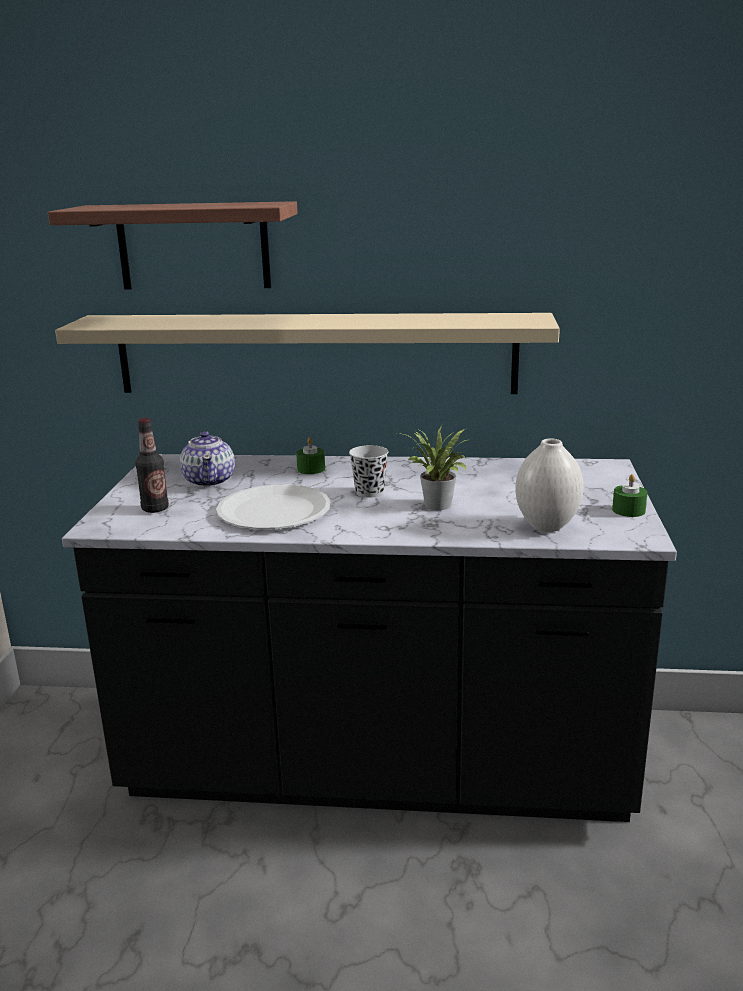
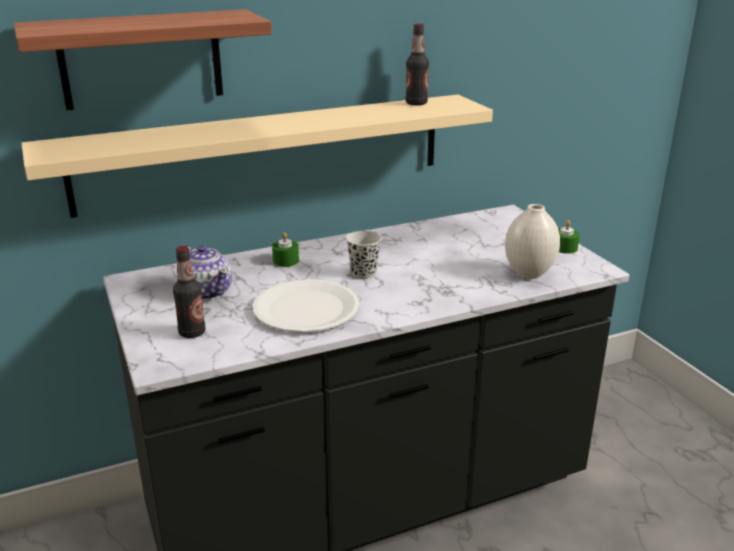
camera: 30 degrees left, 5 degrees up
potted plant [396,425,467,510] -> none
none -> bottle [406,24,429,106]

